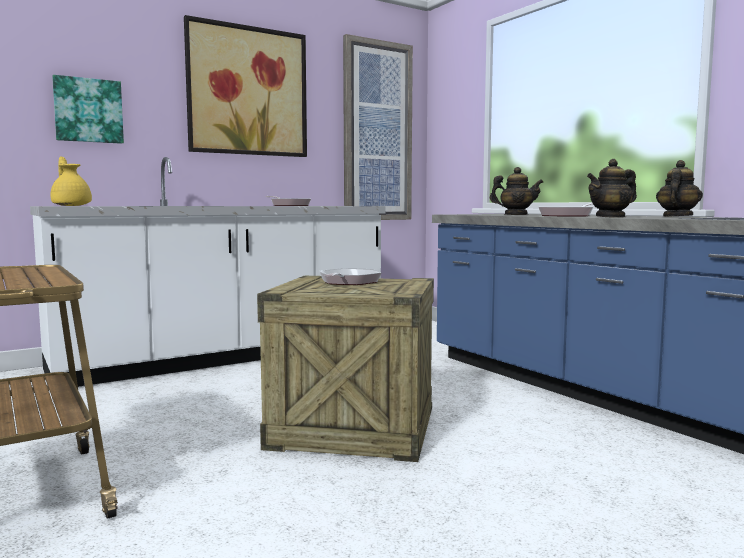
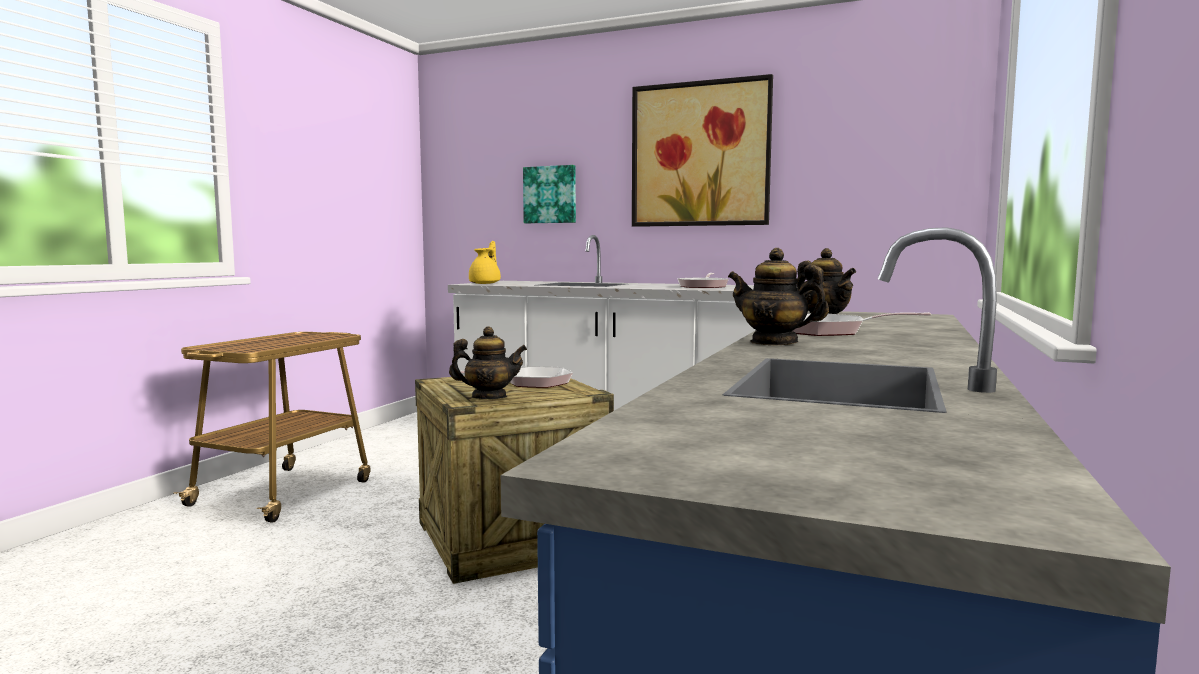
camera: 55 degrees right, 0 degrees up
picture [343,34,413,220] -> none
teapot [656,160,703,217] -> teapot moved to [449,326,527,399]

